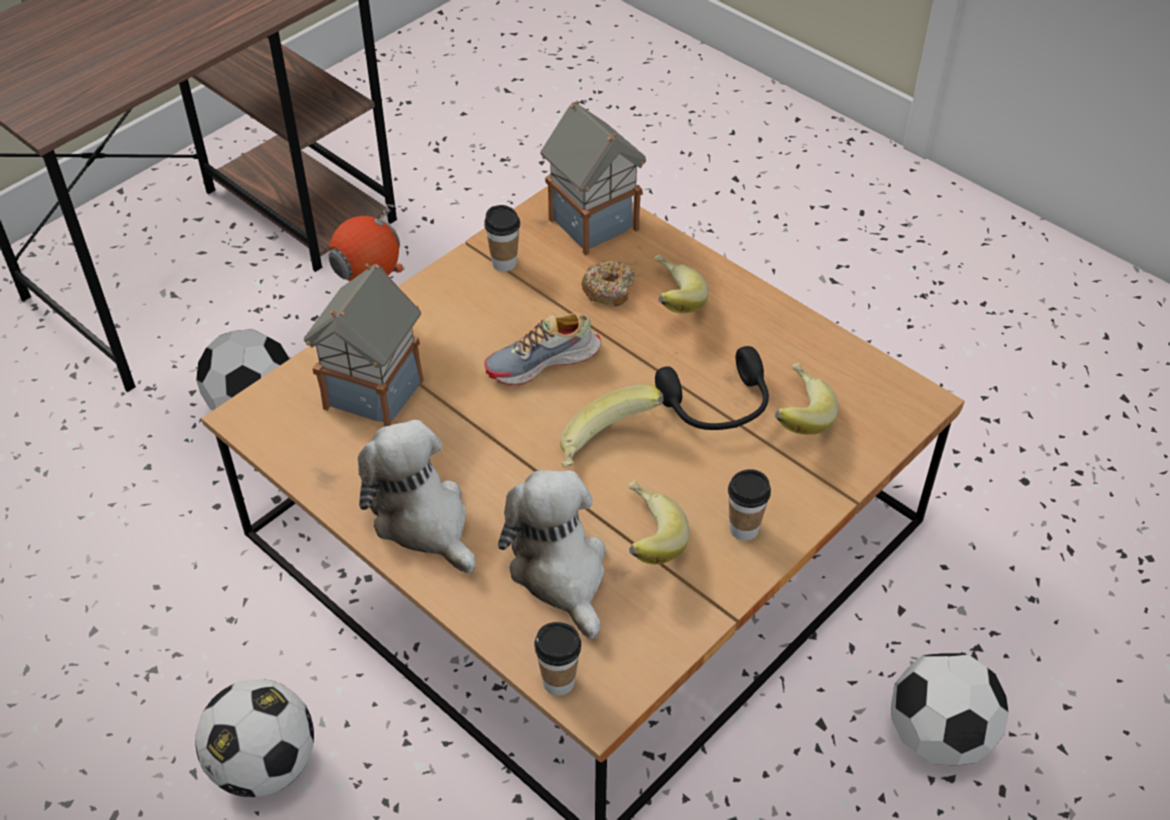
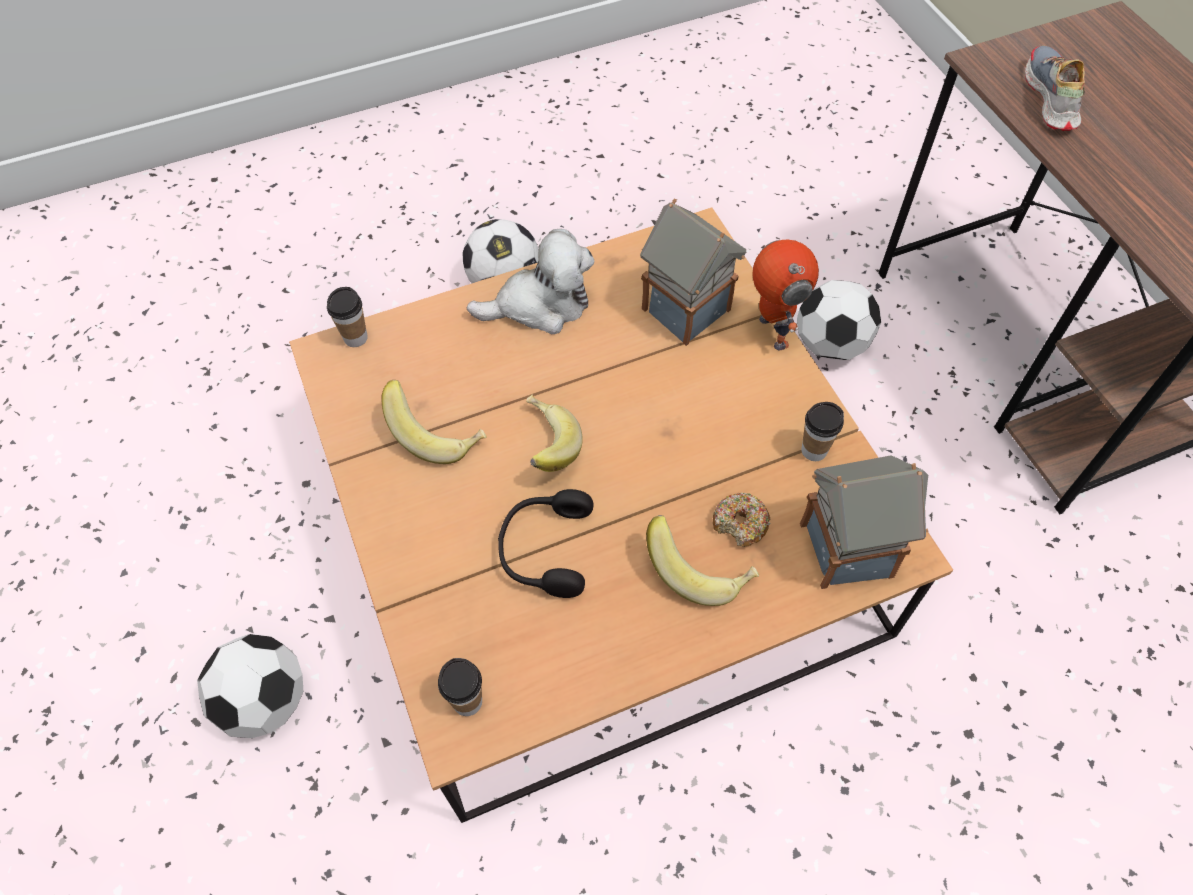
camera: 115 degrees right, 10 degrees up
shoe [484,313,601,386] -> shoe moved to [1025,46,1085,131]
plush toy [498,470,606,639] -> none
cup [728,469,771,541] -> cup moved to [438,658,482,716]
banana [775,363,839,435] -> none

